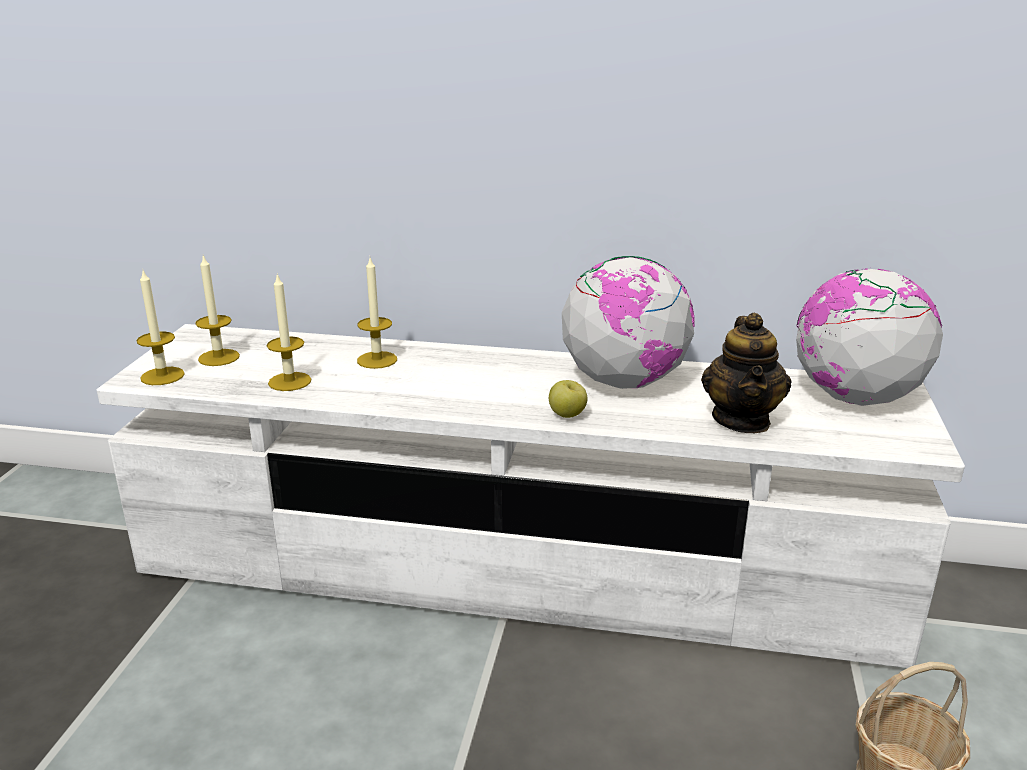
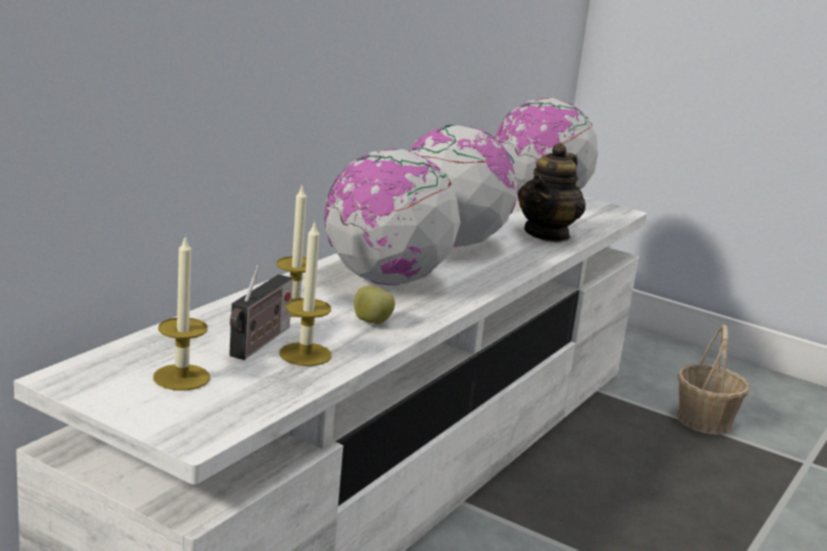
camera: 70 degrees left, 5 degrees down
candle [137,271,185,385] -> none
apple [549,380,588,418] -> apple moved to [354,285,395,324]
teapot [701,312,791,433] -> teapot turned 90 degrees clockwise [518,143,586,242]
none -> radio [229,265,293,360]
none -> globe [324,149,461,285]

